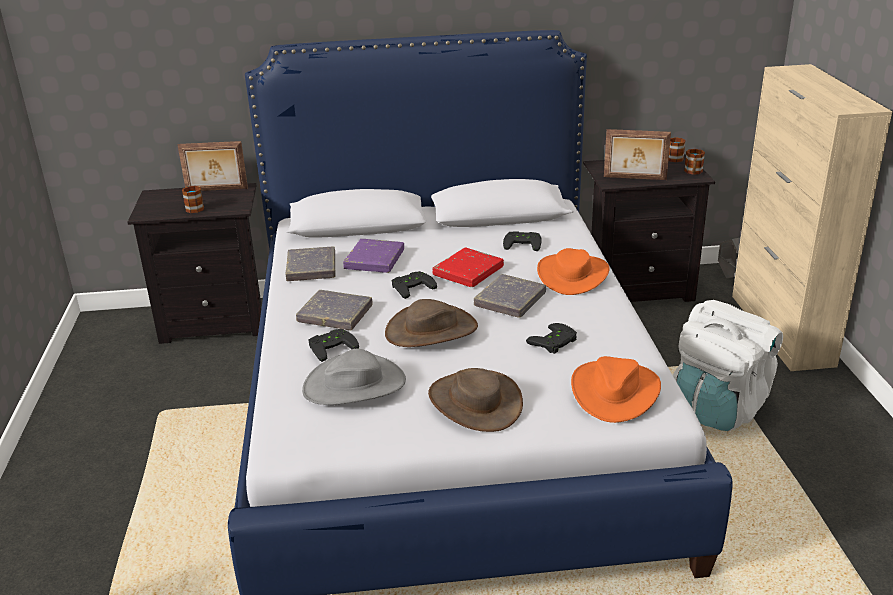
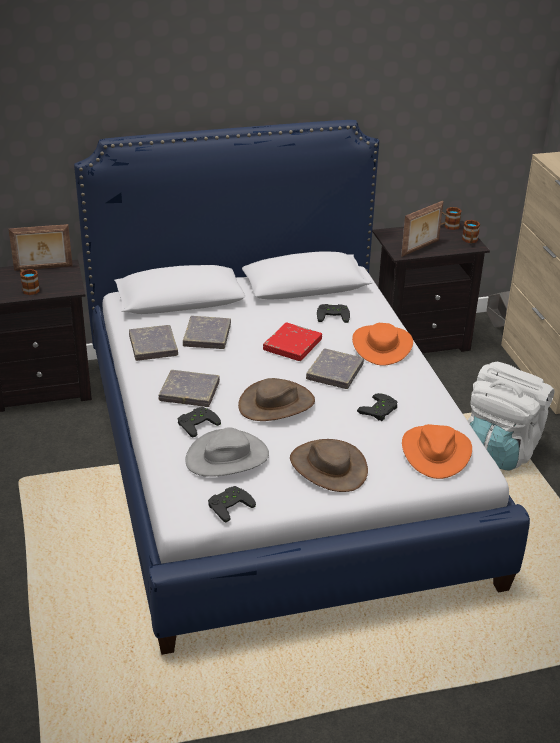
camera: 10 degrees left, 5 degrees up
purple book [343,239,404,273] -> grey book [183,316,231,349]
black game controller [391,271,437,299] -> black game controller moved to [208,486,256,523]
picture frame [604,129,671,180] -> picture frame turned 45 degrees counterclockwise [401,201,443,257]

